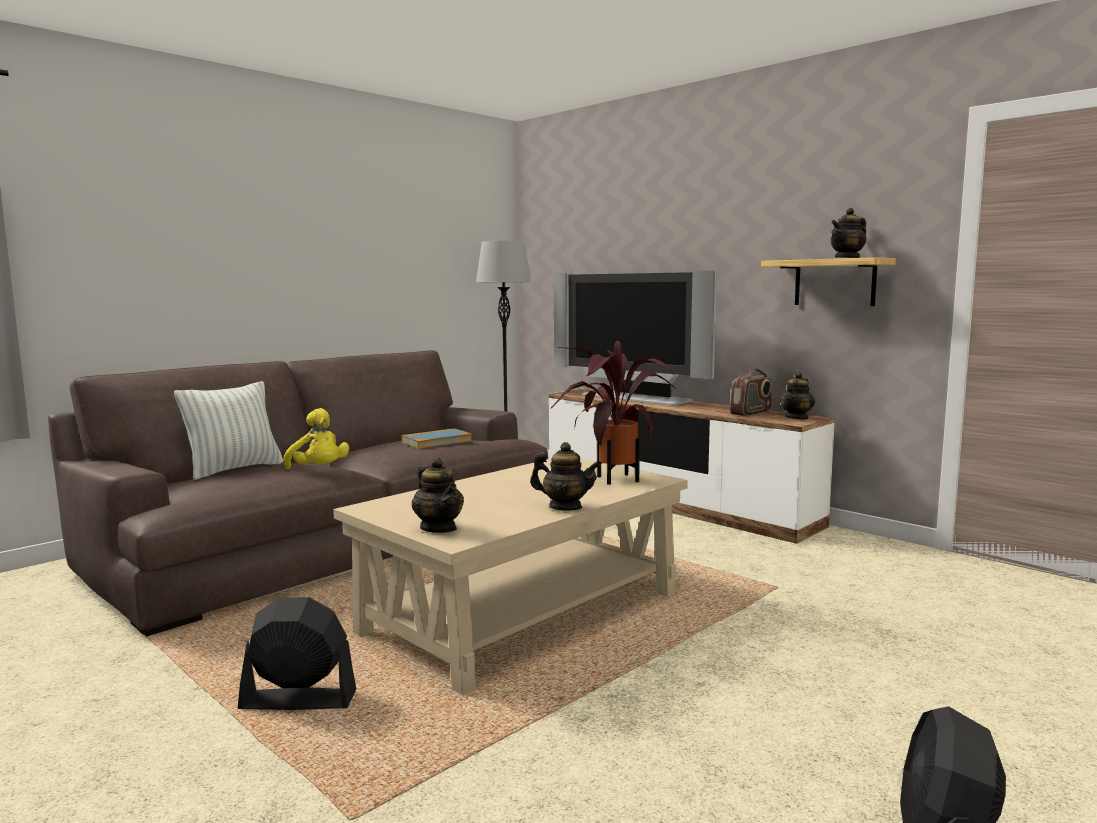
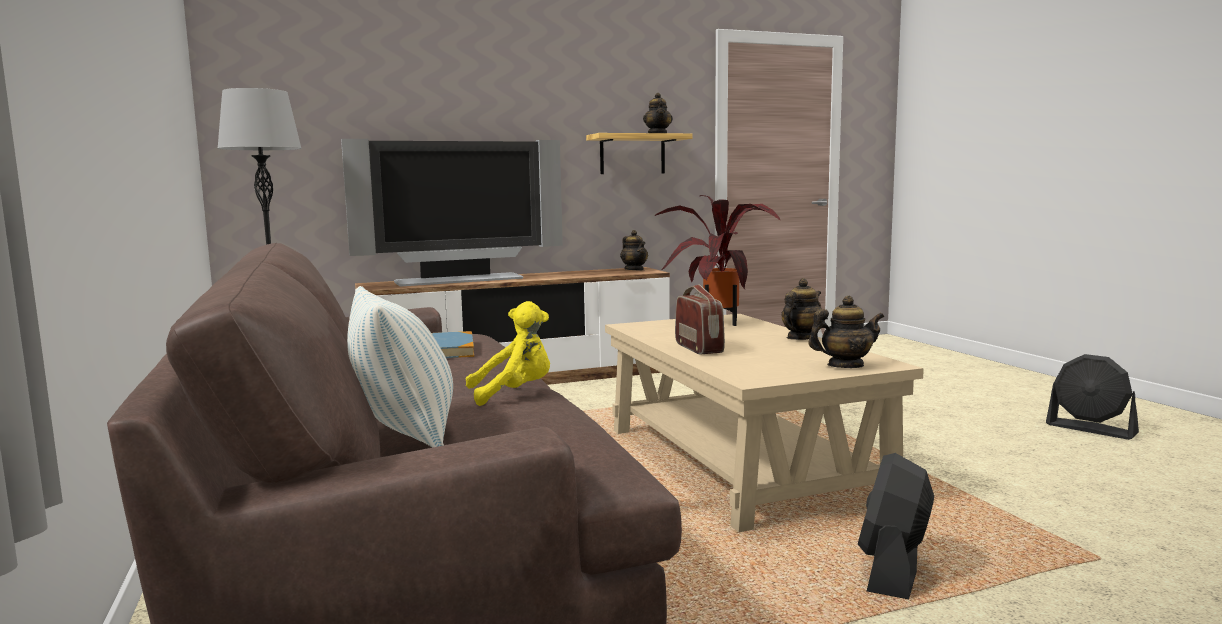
camera: 65 degrees left, 0 degrees up
radio [730,369,772,416] -> radio moved to [675,284,725,355]

